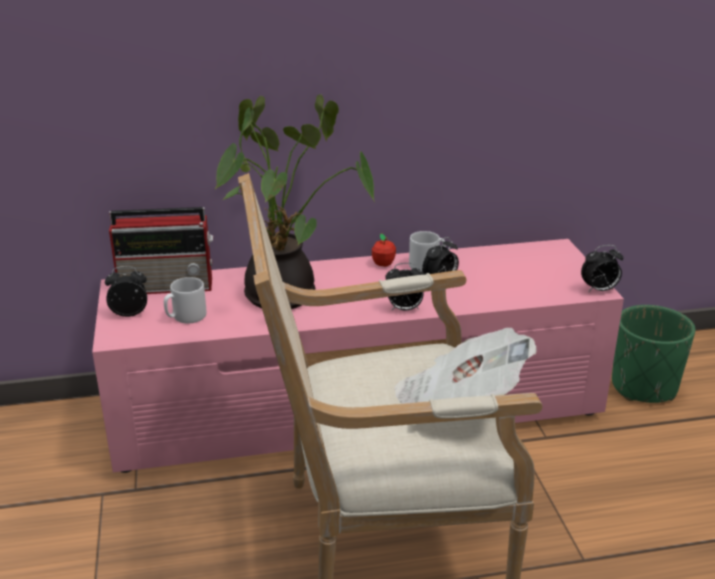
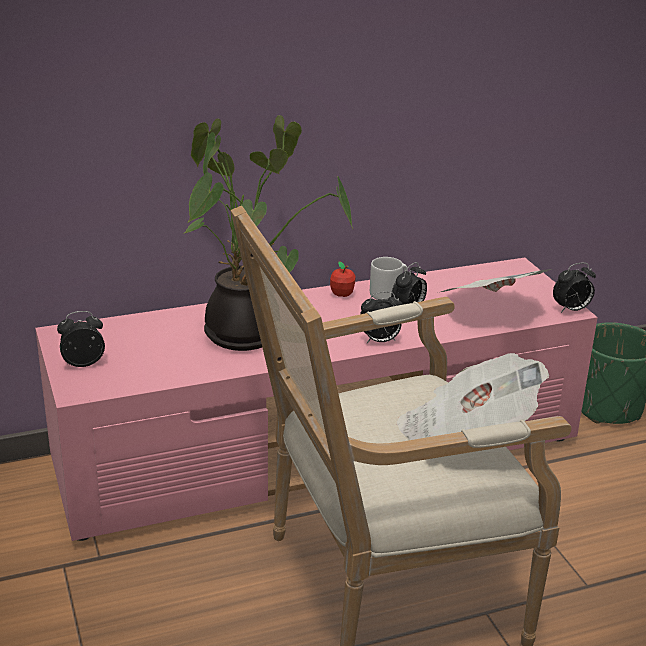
camera: 10 degrees left, 0 degrees up
radio [109,207,213,294] -> none
grey mug [164,277,207,324] -> none
none -> newspaper [436,269,552,293]

